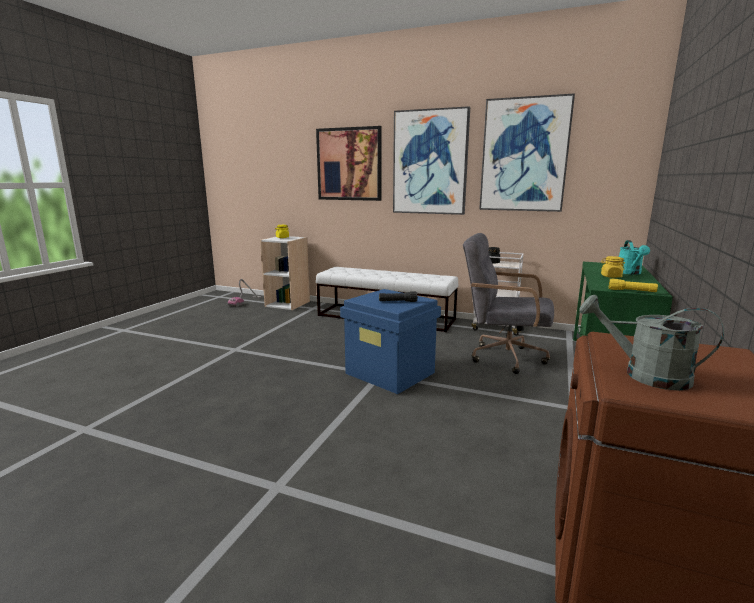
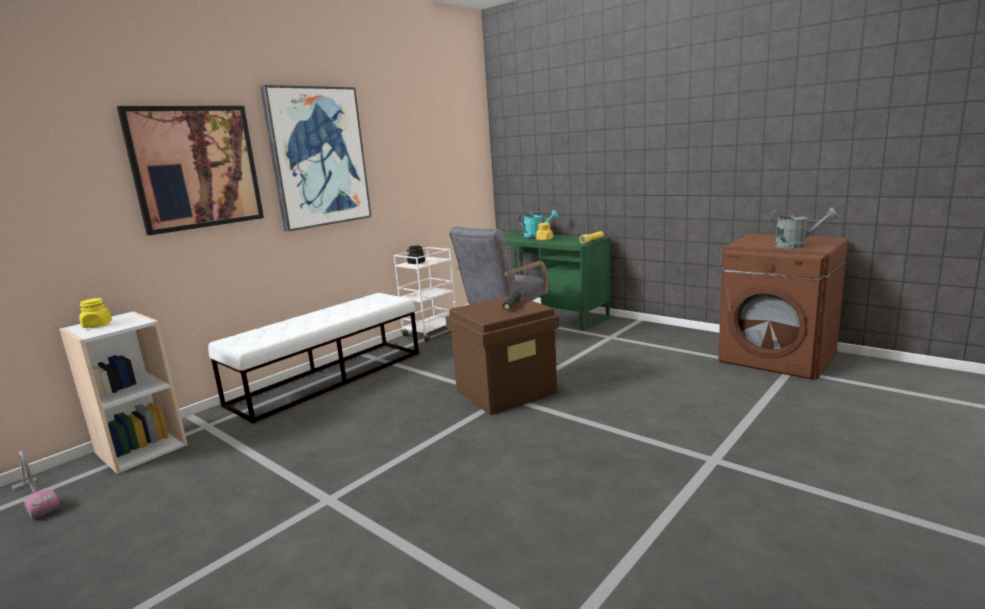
camera: 70 degrees left, 0 degrees up
blue storage box [340,289,441,394] -> brown storage box [446,296,559,415]
picture [479,93,575,212] -> none
grey watering can [579,295,724,391] -> grey watering can turned 120 degrees counterclockwise [768,208,838,249]

